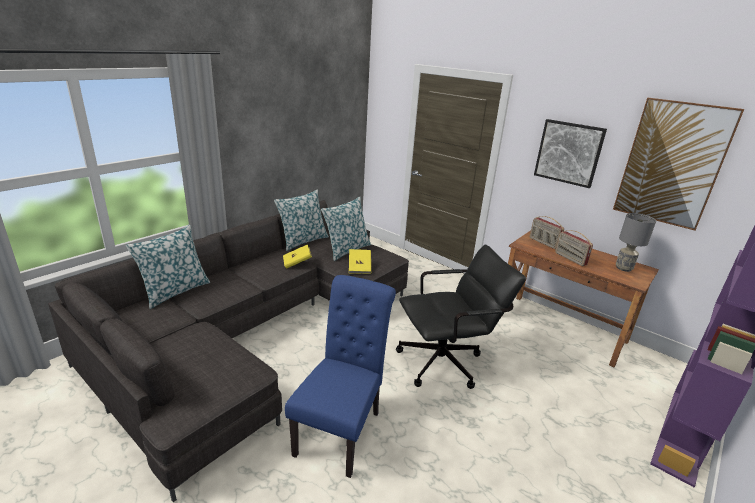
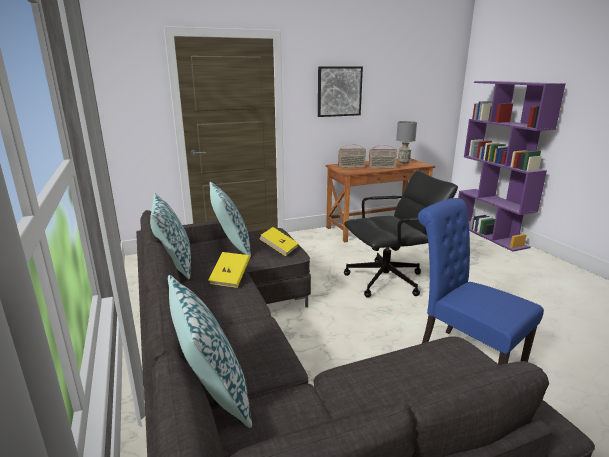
camera: 60 degrees left, 5 degrees down
black office chair [396,245,526,389] -> black office chair turned 60 degrees clockwise [344,171,458,298]
picture [613,98,744,230] -> none

